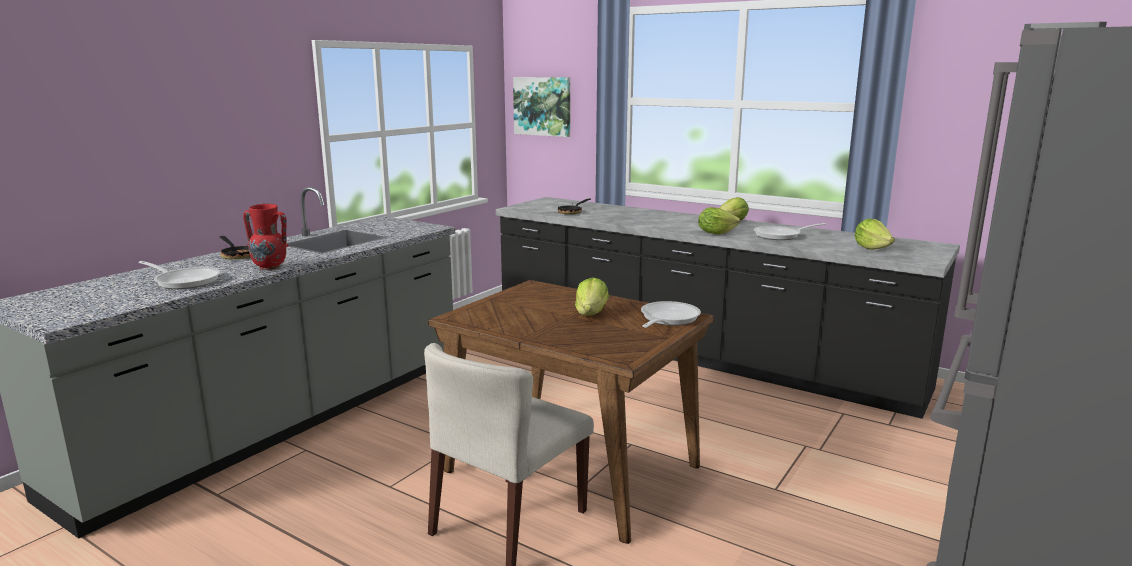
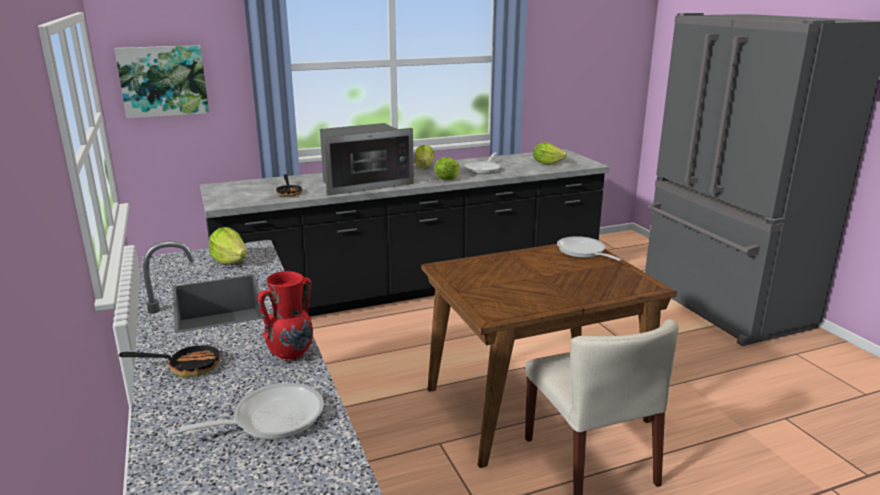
camera: 55 degrees left, 5 degrees up
lettuce [575,277,609,316] -> lettuce moved to [209,227,247,264]
none -> microwave [320,123,414,196]

